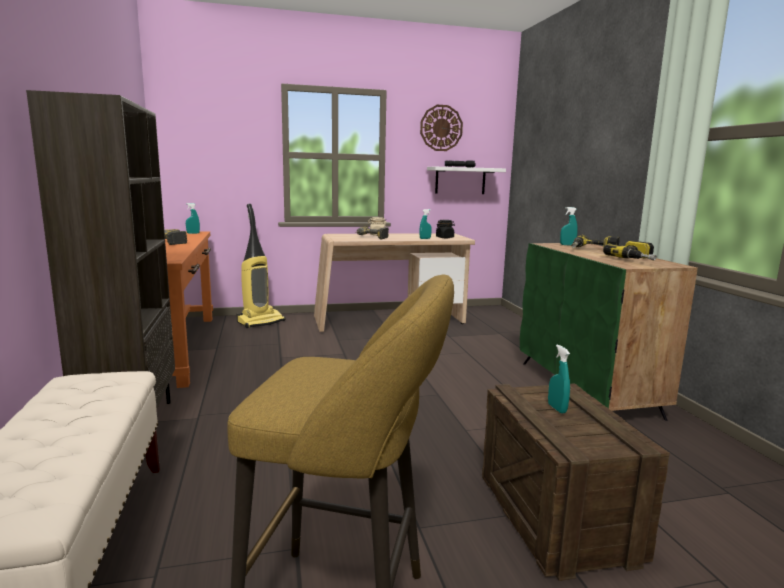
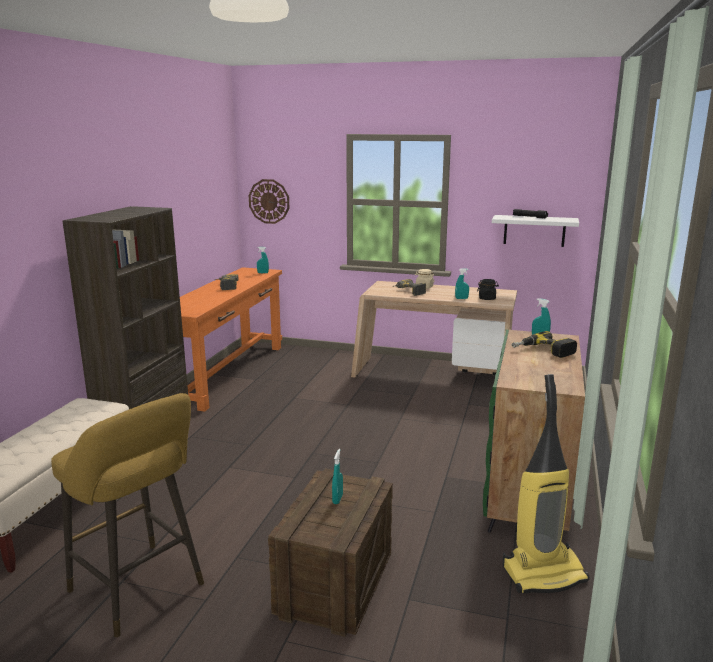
camera: 30 degrees right, 5 degrees up
vacuum cleaner [237,204,286,328] -> vacuum cleaner moved to [502,374,589,594]
wall clock [420,105,463,151] -> wall clock moved to [249,179,289,224]
power drill [603,241,657,261] -> none

